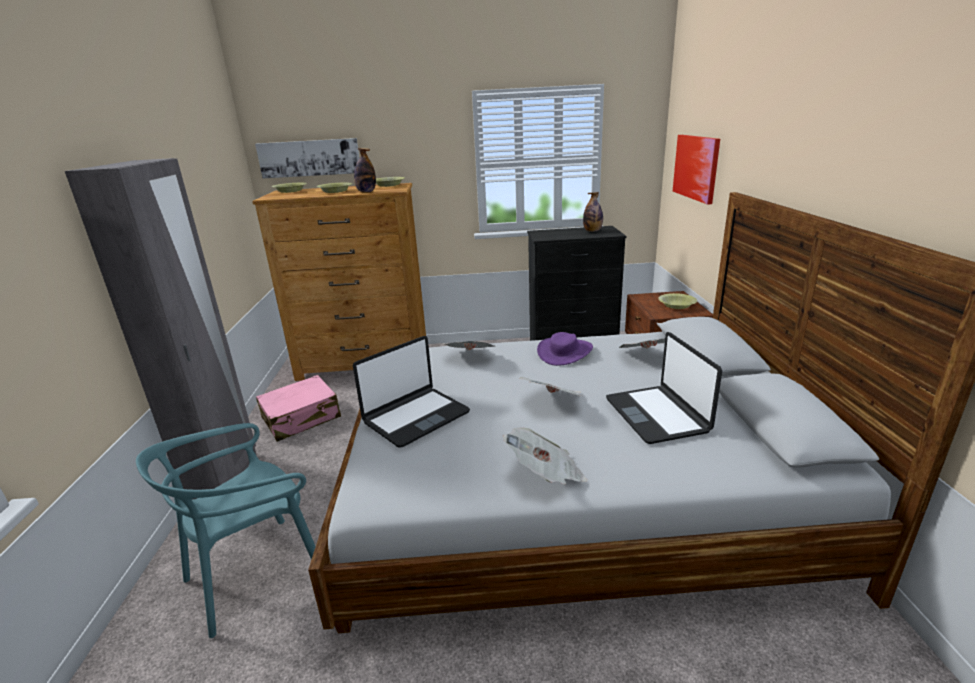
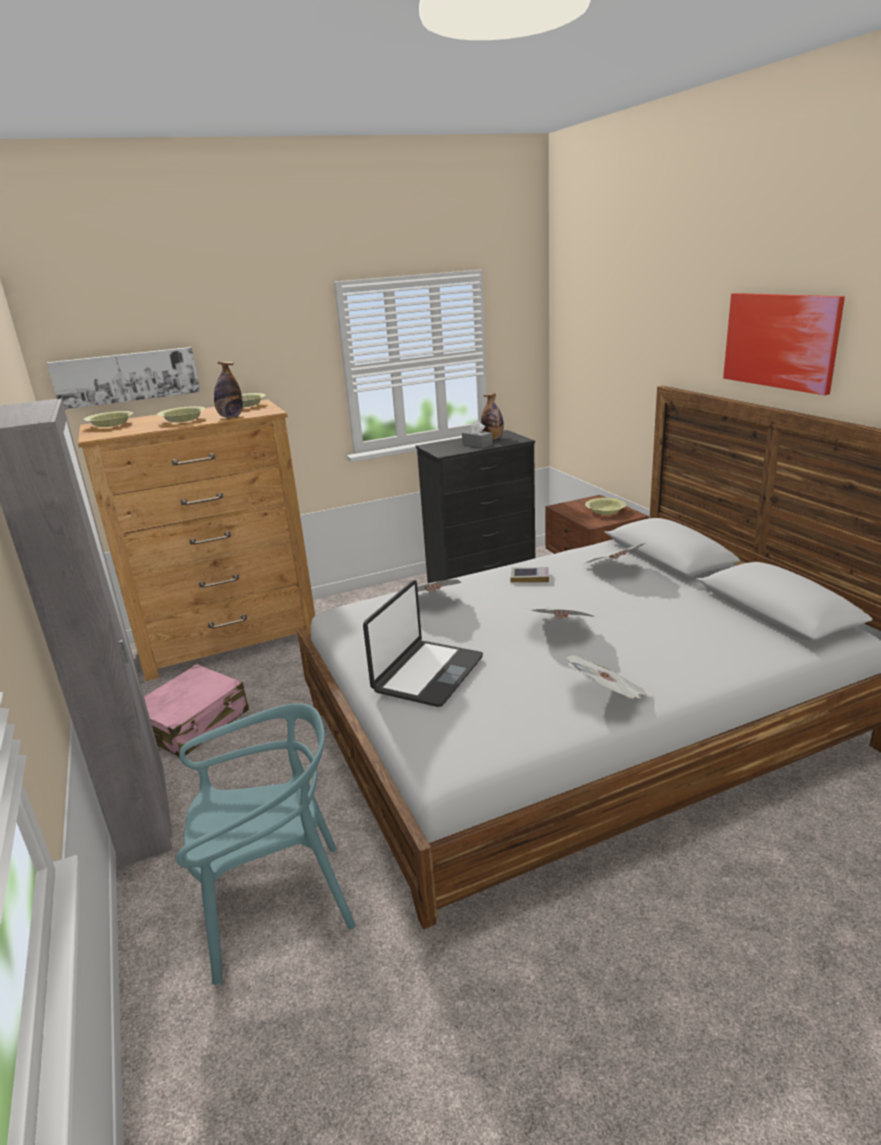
camera: 20 degrees left, 0 degrees up
turquoise chair [136,423,316,638] -> turquoise chair turned 135 degrees counterclockwise [177,703,356,985]
purple hat [537,332,593,366] -> book [510,567,549,583]
laptop [606,332,722,444] -> none
picture [673,135,720,205] -> picture moved to [723,293,845,395]
none -> grey tissue box [462,421,493,448]

